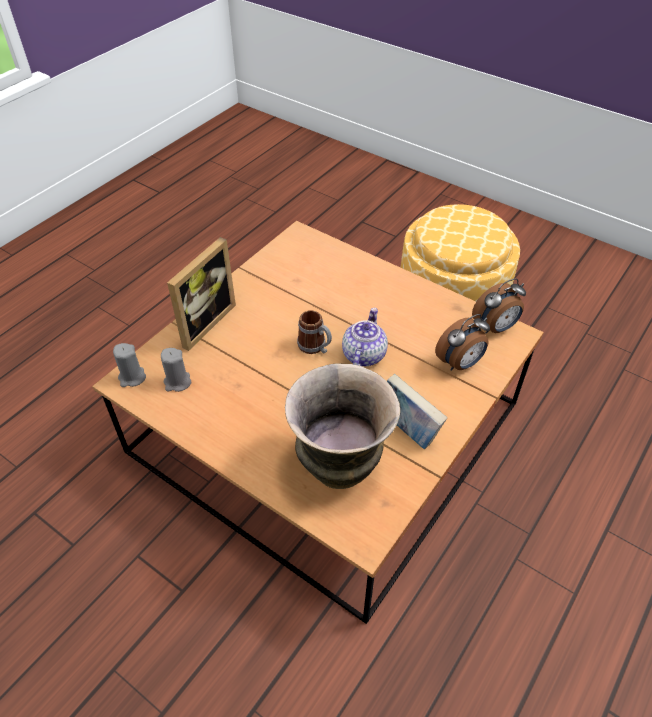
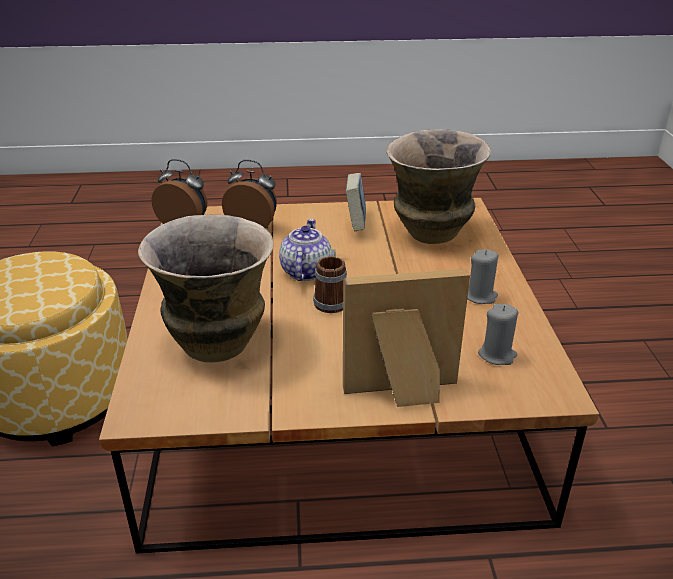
camera: 130 degrees left, 15 degrees down
grey candle [113,343,146,387] -> grey candle moved to [467,249,498,304]
teapot [342,308,388,366] -> teapot turned 120 degrees clockwise [279,219,331,281]
none -> vase [138,215,274,362]

